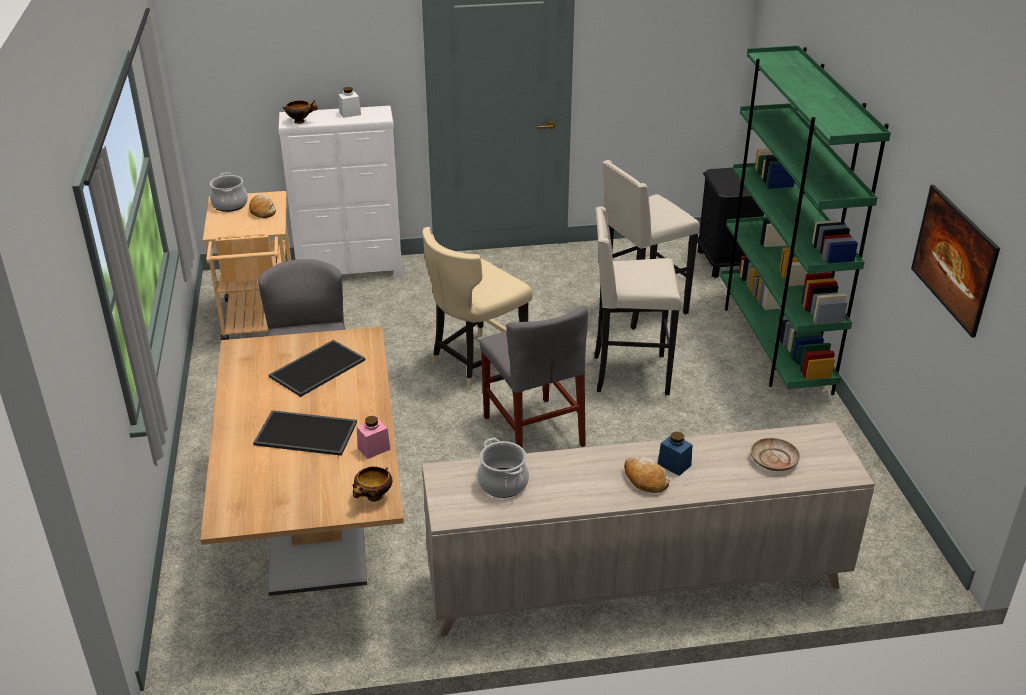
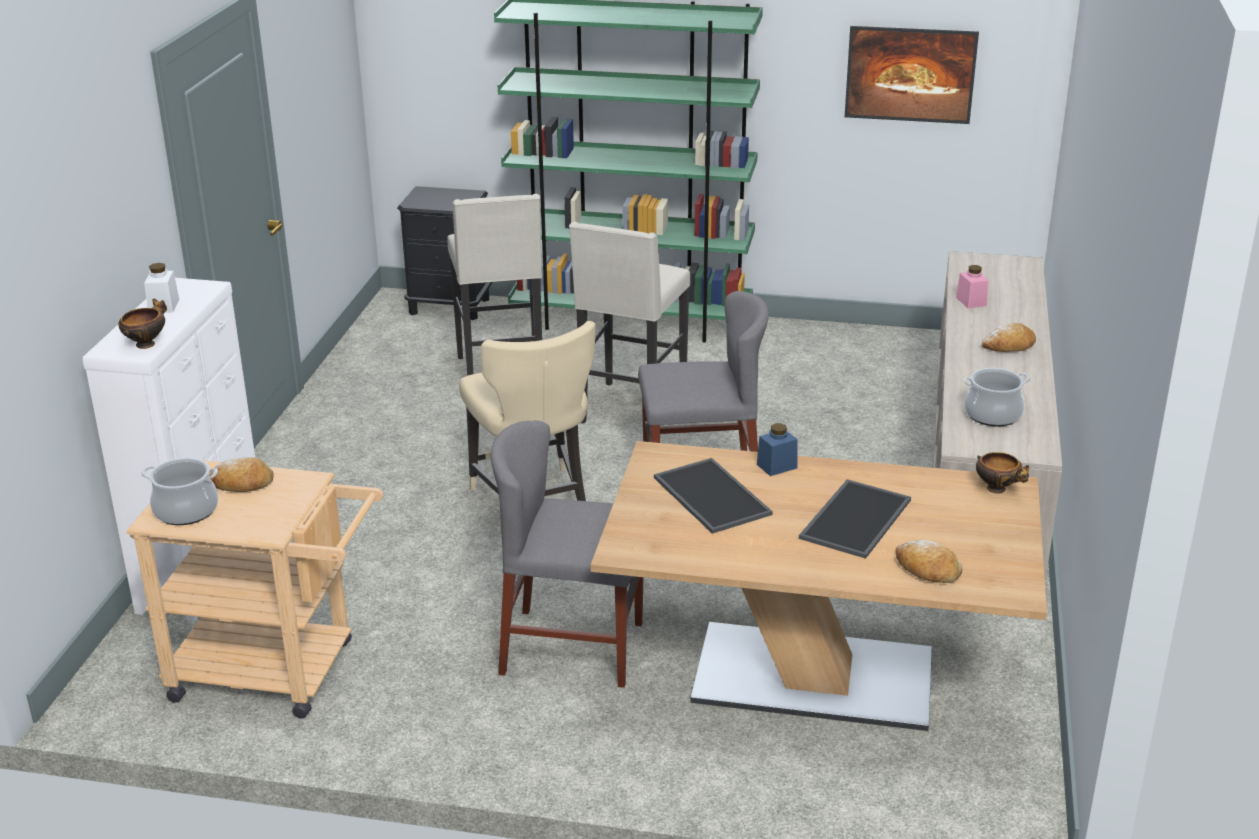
camera: 70 degrees left, 5 degrees down
pink jar [357,416,391,459] -> pink jar moved to [956,265,989,308]
blue jar [658,432,693,476] -> blue jar moved to [757,423,798,476]
beige plate [751,438,800,471] -> none
none -> bread [895,540,962,583]

